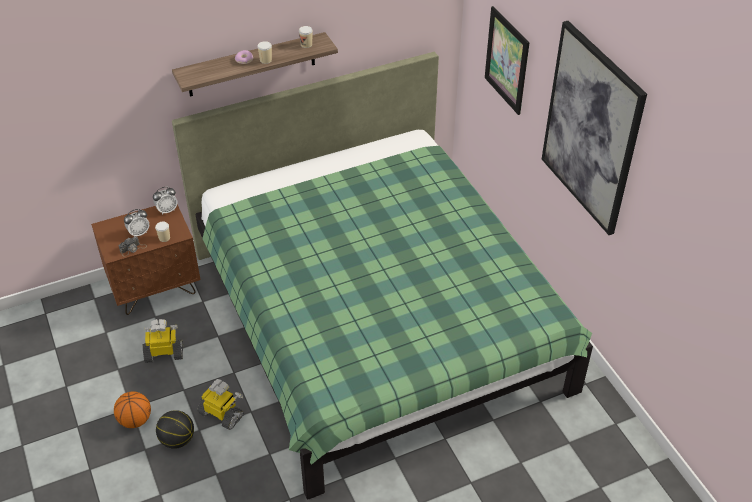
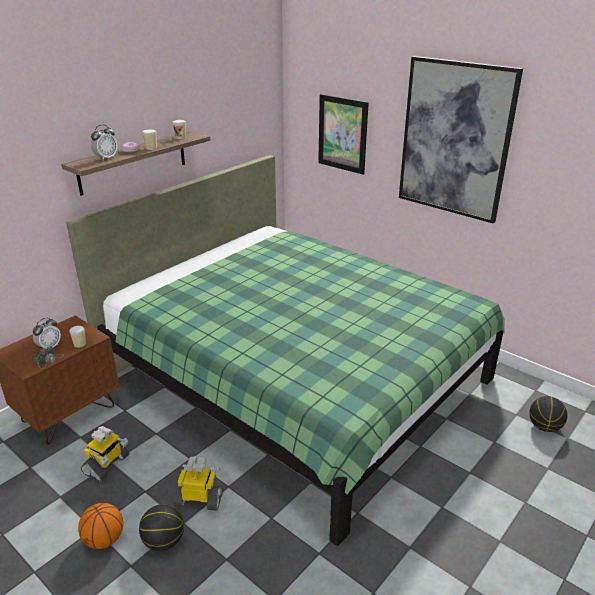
camera: 25 degrees left, 15 degrees down
toy robot [142,319,183,363] -> toy robot turned 150 degrees clockwise [81,426,129,482]
alarm clock [153,187,177,215] -> alarm clock moved to [91,125,117,160]
none -> basketball [529,396,567,432]

